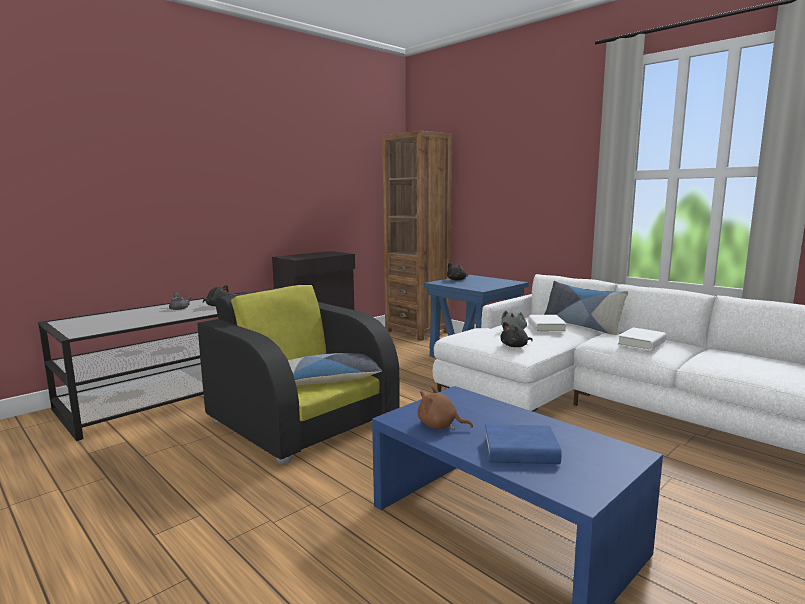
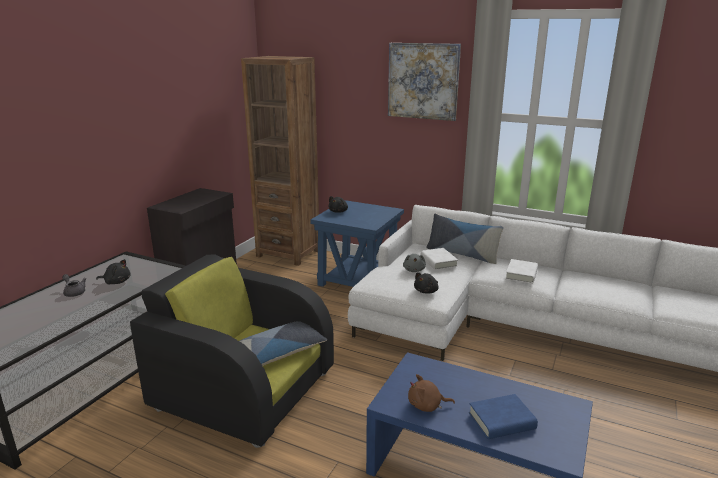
camera: 20 degrees left, 10 degrees up
none -> picture [388,43,461,121]

